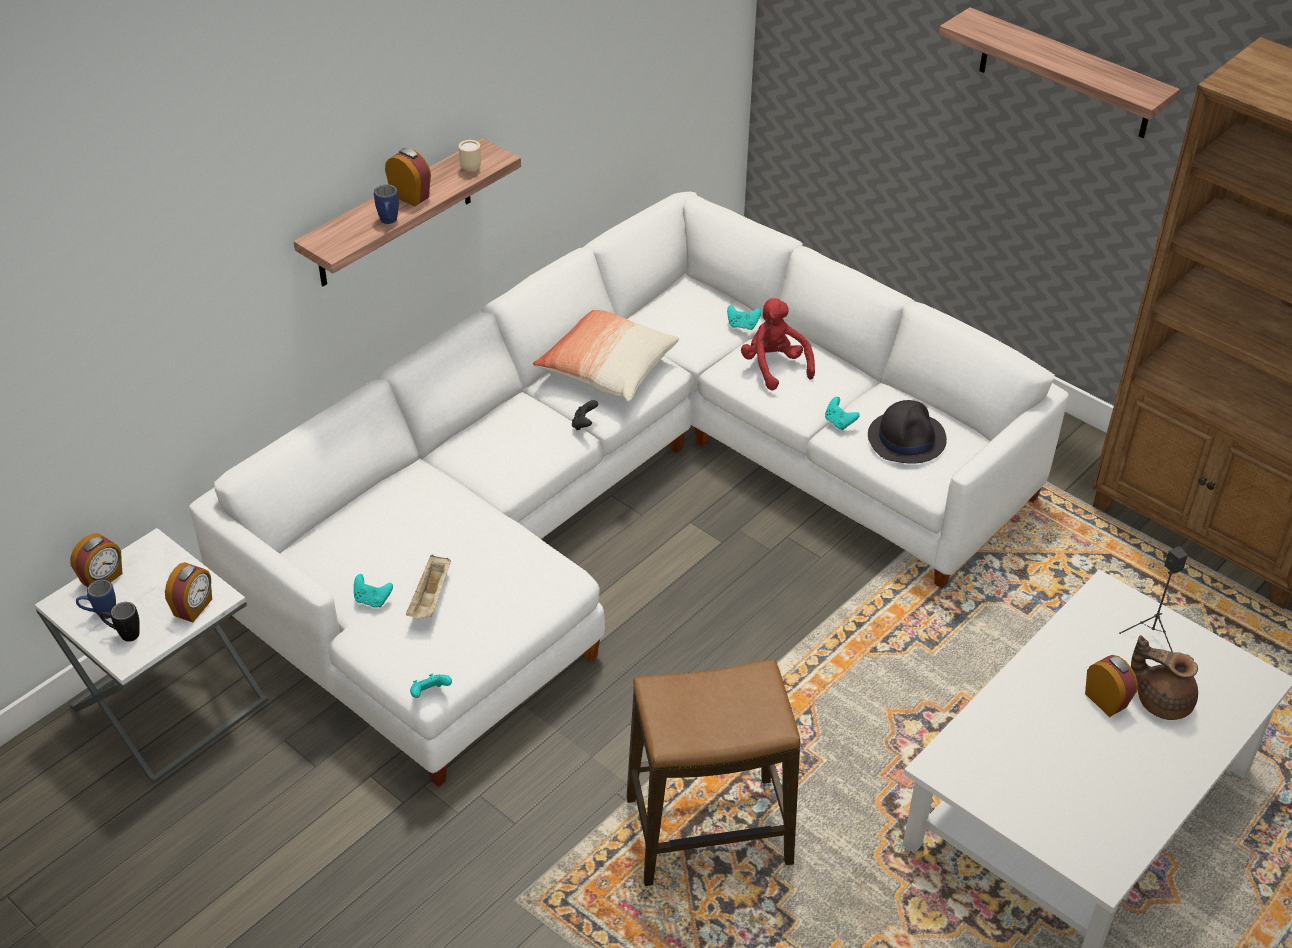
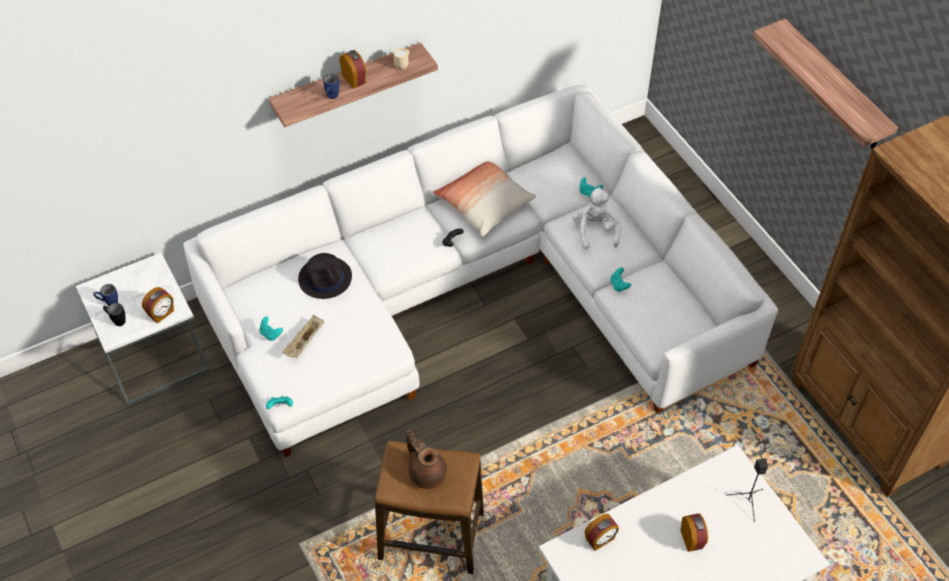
camera: 20 degrees right, 10 degrees up
alarm clock [70,533,123,587] -> alarm clock moved to [584,514,619,551]
red plush toy [741,298,815,390] -> white plush toy [573,187,621,250]
black hat [868,400,947,464] -> black hat moved to [298,253,352,299]
brown teapot [1131,635,1198,720] -> brown teapot moved to [406,429,447,489]

